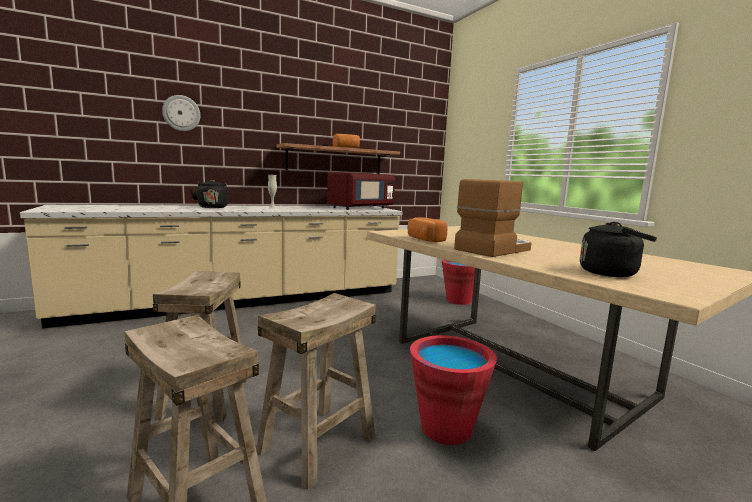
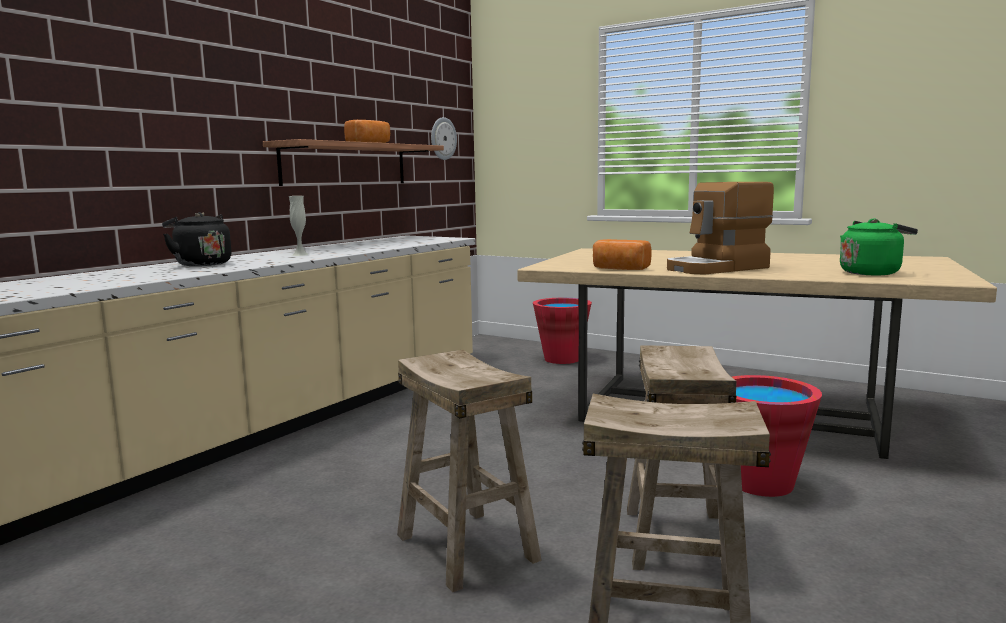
camera: 30 degrees left, 0 degrees up
wall clock [162,95,201,131] -> wall clock moved to [431,117,457,160]
red microwave [327,172,395,210] -> none
coffee machine [454,179,532,257] -> coffee machine turned 135 degrees counterclockwise [667,182,774,275]
black kettle [580,222,657,277] -> green kettle [840,218,918,276]

